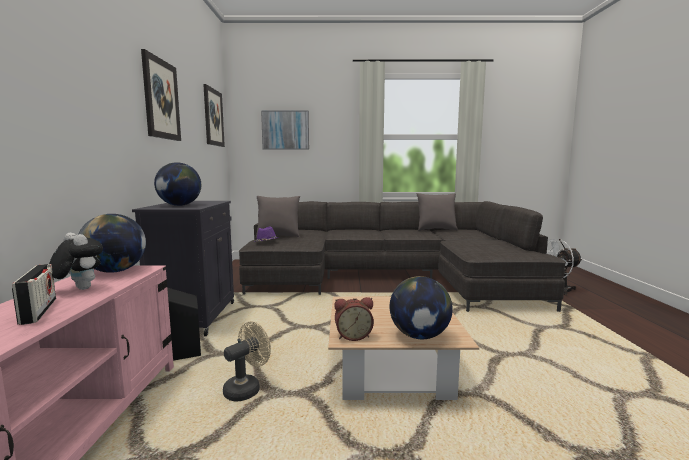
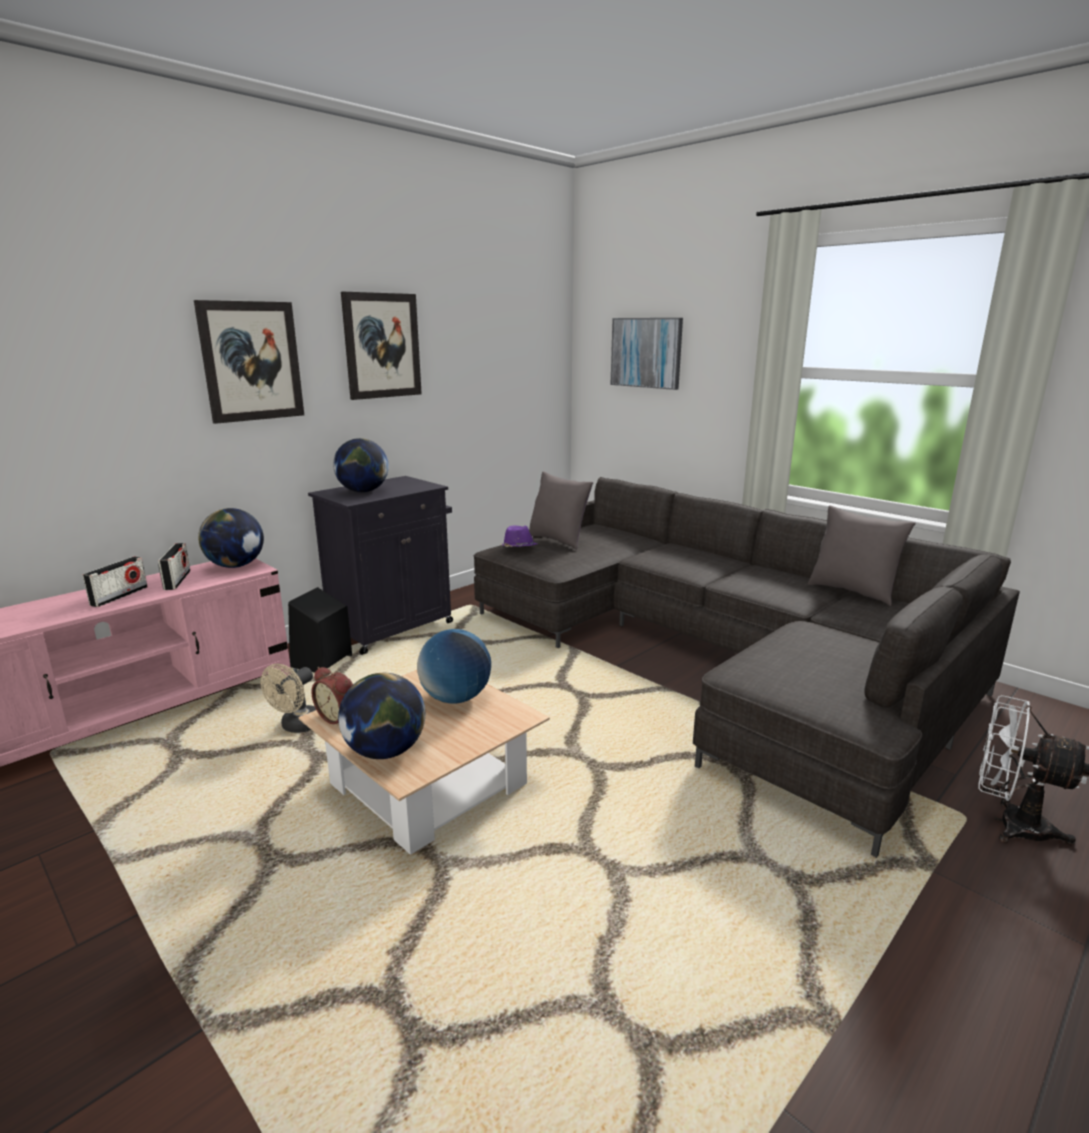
camera: 45 degrees right, 10 degrees up
plush toy [49,233,103,290] -> radio [158,543,190,590]
picture [203,84,225,147] -> picture moved to [194,300,304,424]
beige fan [223,321,271,401] -> beige fan turned 120 degrees clockwise [260,664,316,733]
none -> globe [417,629,491,703]

